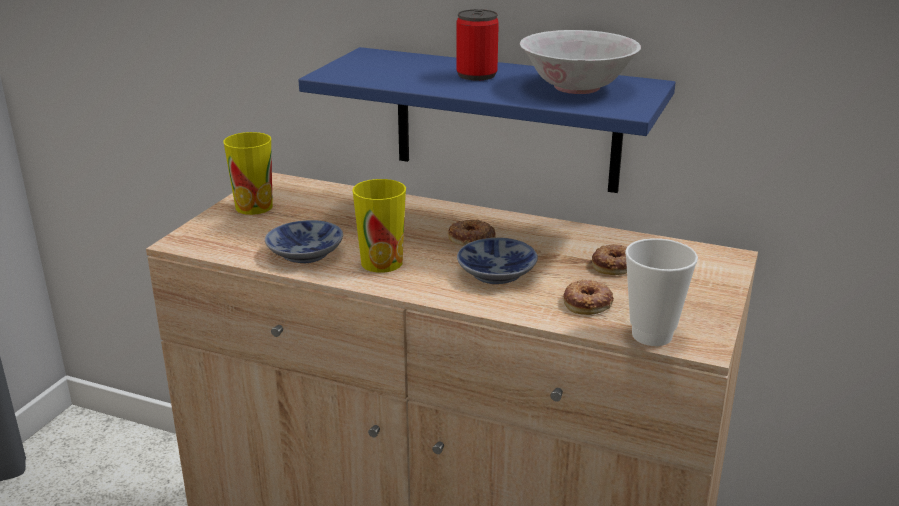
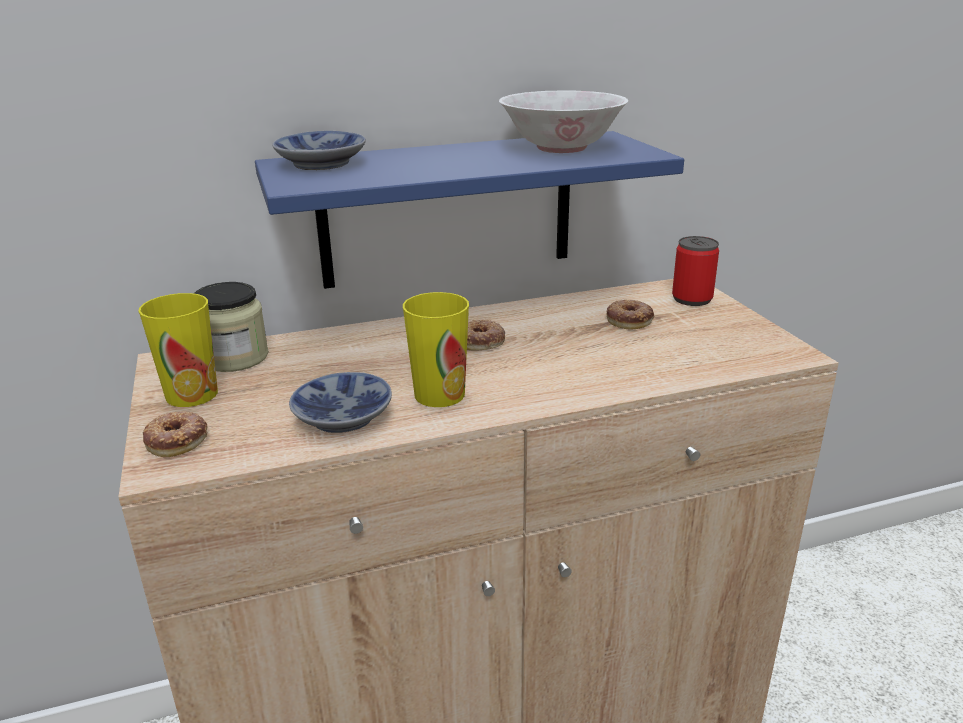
camera: 40 degrees left, 0 degrees up
can [456,9,499,81] -> can moved to [672,236,719,306]
bowl [457,238,538,284] -> bowl moved to [272,130,366,170]
donut [563,280,614,315] -> donut moved to [143,411,208,457]
cup [625,238,698,346] -> none
none -> jar [194,282,269,372]

